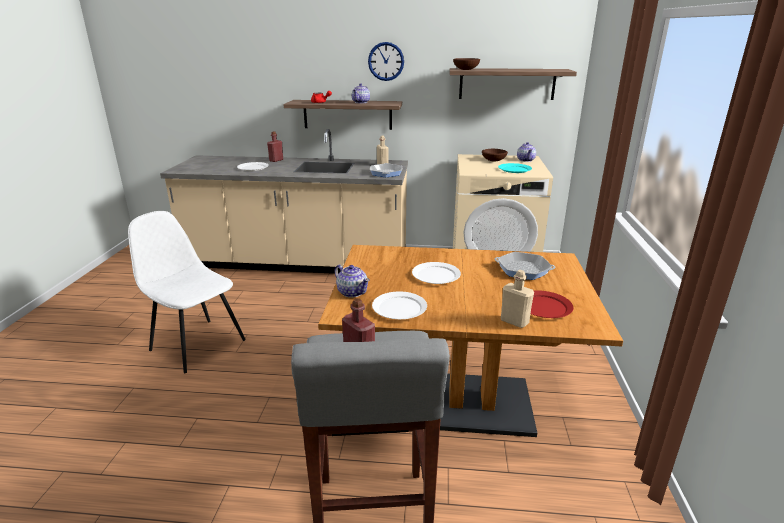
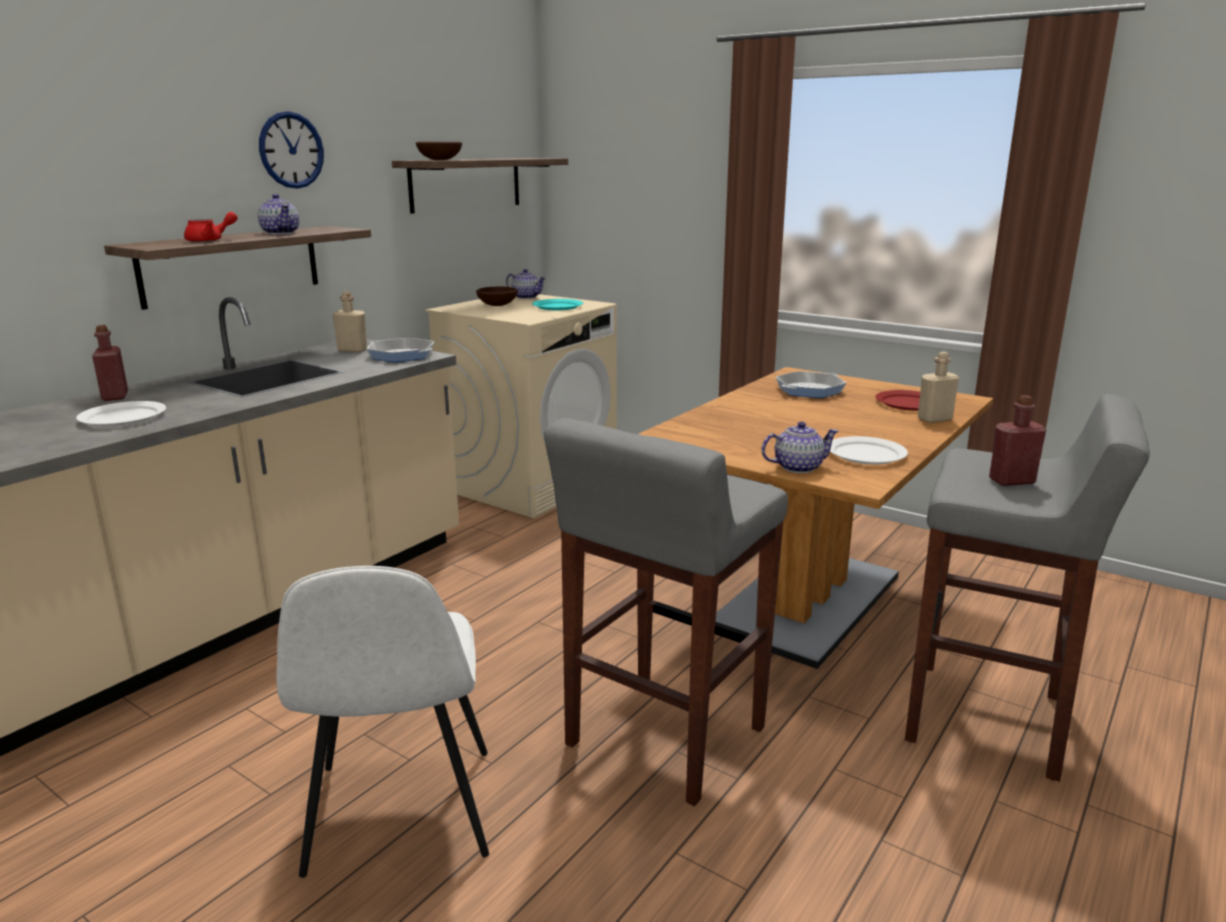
camera: 60 degrees left, 5 degrees down
white chair [128,211,246,373] -> white chair turned 75 degrees counterclockwise [276,566,489,878]
white plate [412,262,461,284] -> none
none -> grey stool [544,418,788,806]

